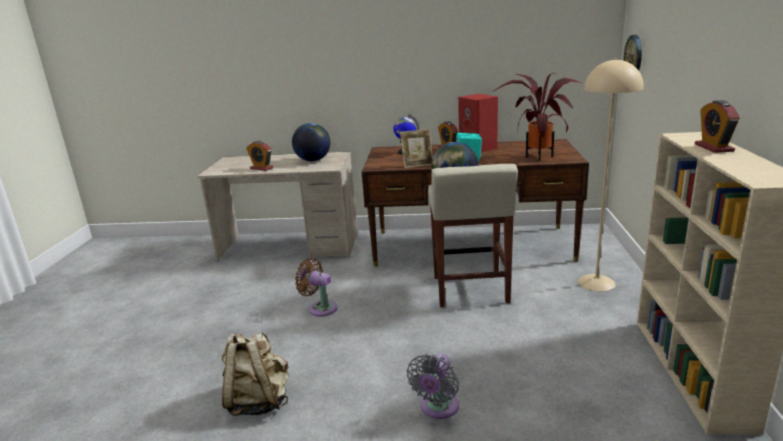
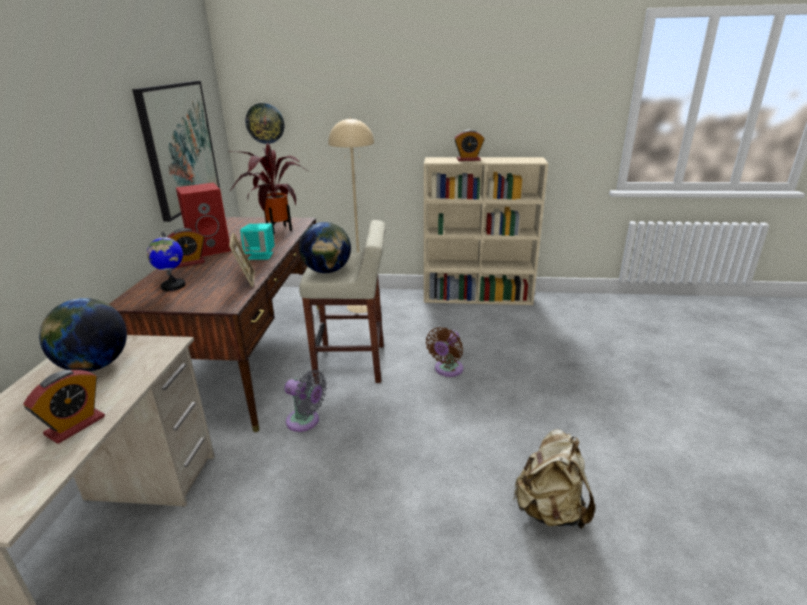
camera: 90 degrees left, 5 degrees up
brown fan [295,258,338,316] -> brown fan moved to [426,327,463,377]
grey fan [407,354,459,419] -> grey fan moved to [284,370,327,432]
none -> picture [132,81,220,222]

